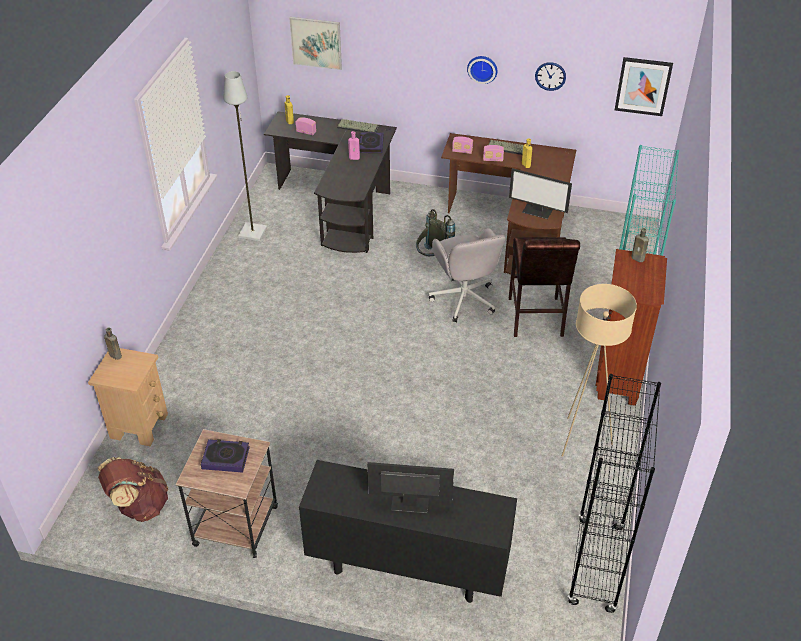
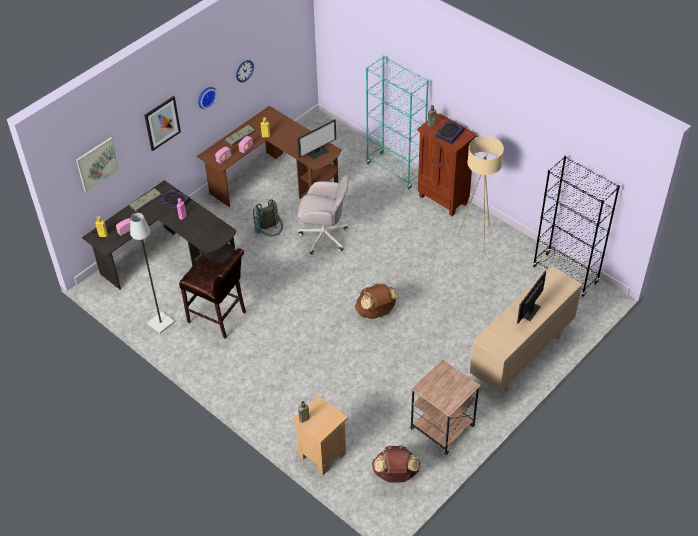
camera: 60 degrees left, 5 degrees up
book [201,439,250,473] -> book moved to [435,121,464,144]
black dresser [299,460,517,603] -> beige dresser [470,266,582,393]
brown stool [509,237,580,337] -> brown stool moved to [179,248,246,339]
picture [615,57,673,116] -> picture moved to [144,96,181,151]
none -> brown backpack [355,284,399,319]

